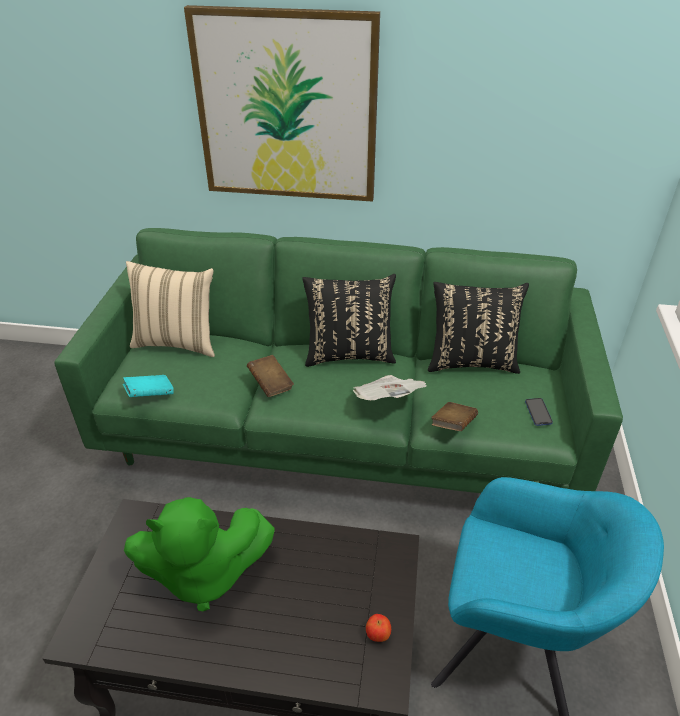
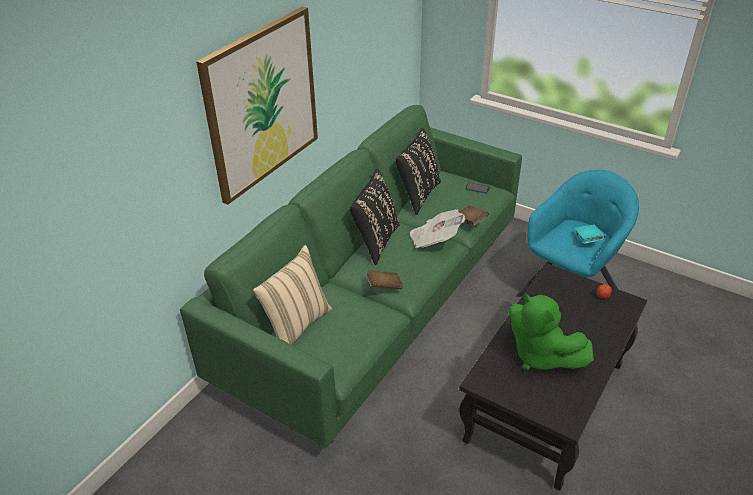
camera: 65 degrees left, 0 degrees up
turquoise book [123,375,174,397] -> turquoise book moved to [575,225,605,244]
green plush toy [124,497,275,611] -> green plush toy turned 120 degrees clockwise [509,293,594,370]

